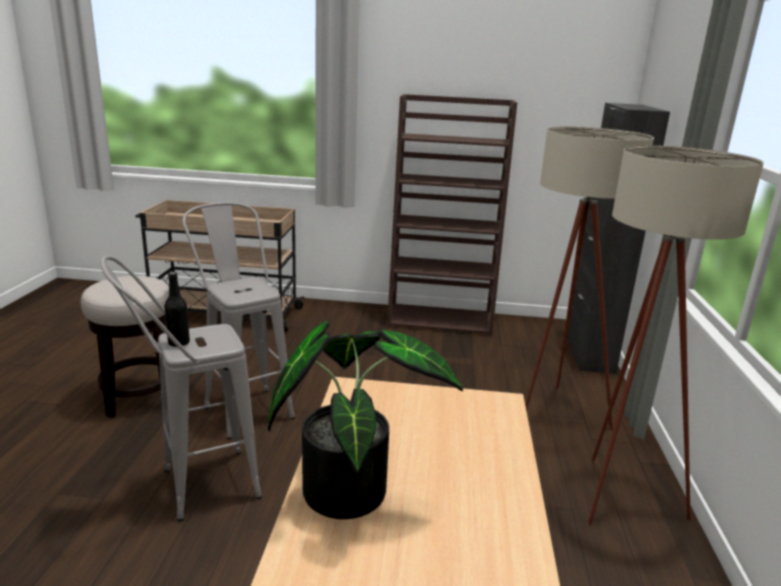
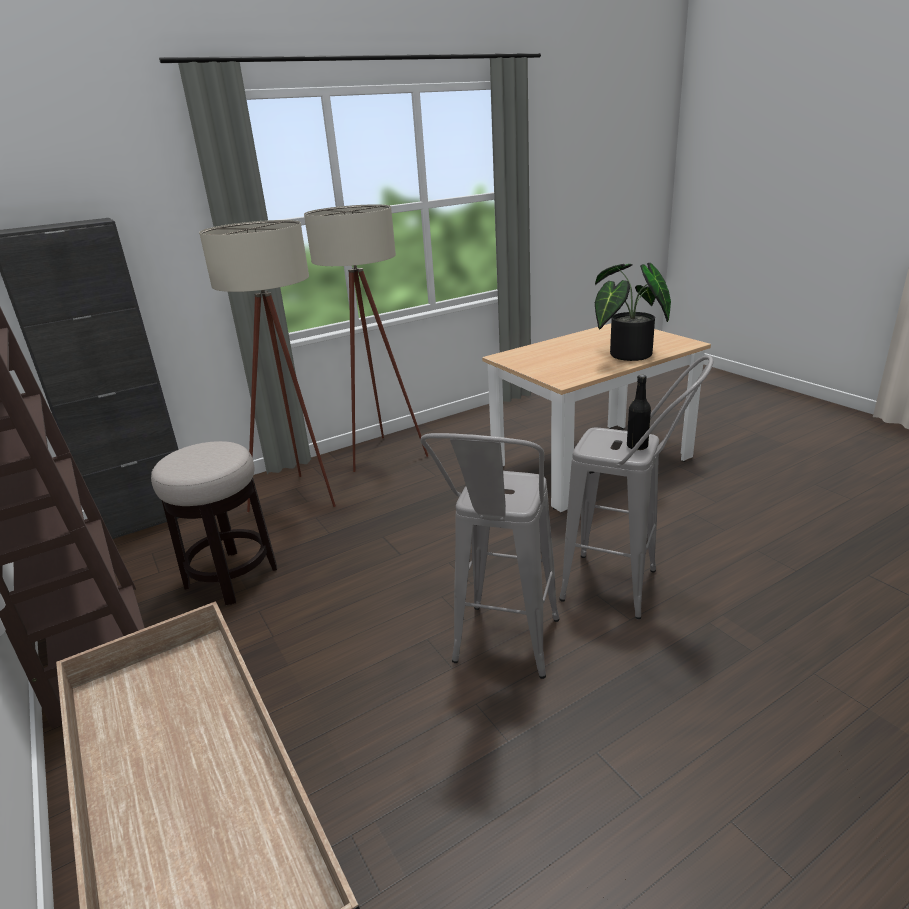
camera: 125 degrees left, 5 degrees up
stool [81,276,169,418] -> stool moved to [151,441,277,605]

